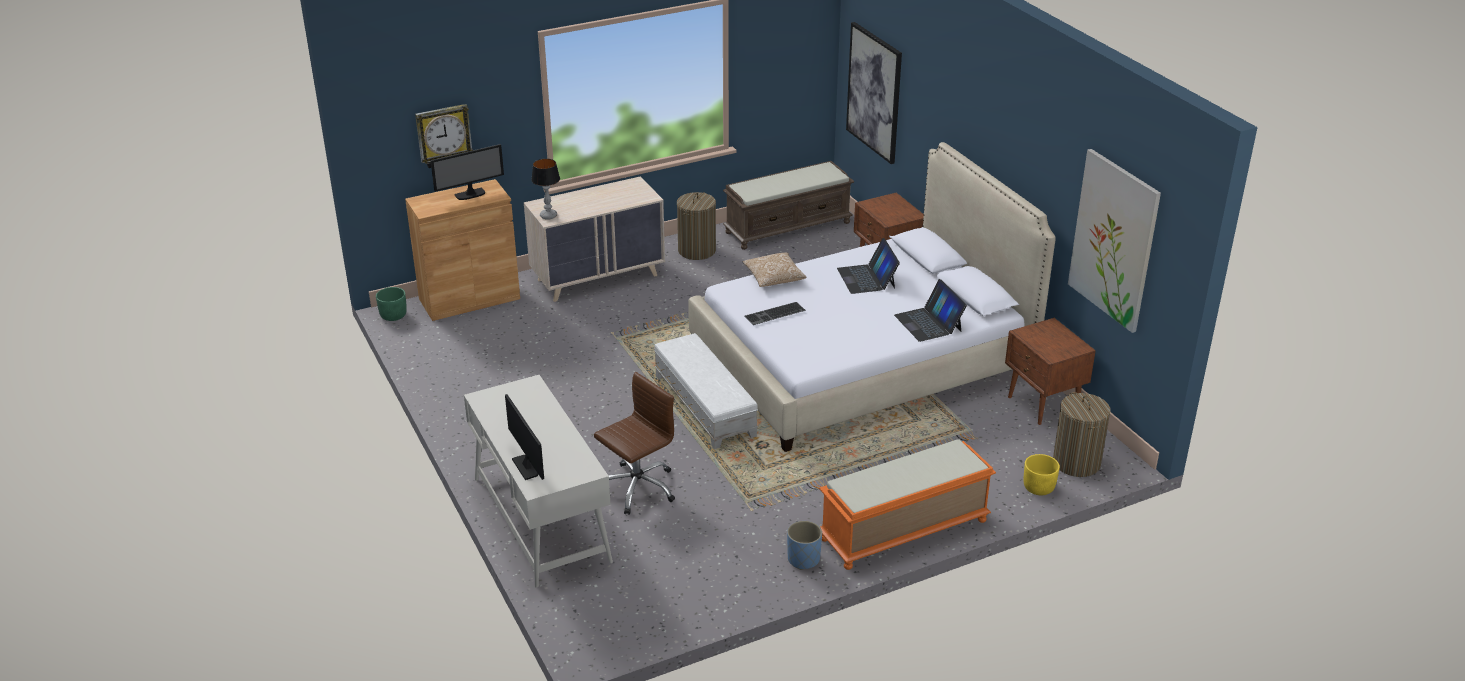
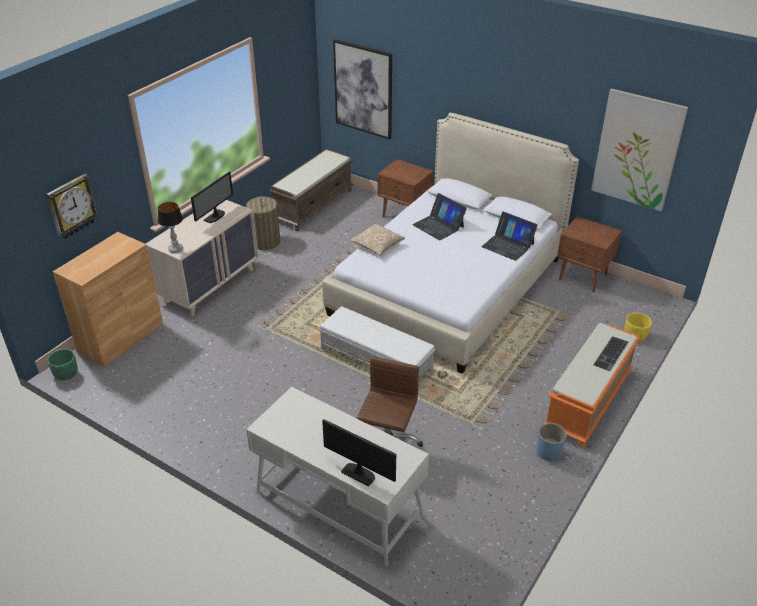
camera: 30 degrees left, 5 degrees up
monitor [430,144,504,200] -> monitor moved to [191,171,233,223]
keyboard [744,302,806,325] -> keyboard moved to [593,336,629,371]
laundry basket [1053,392,1111,477] -> none

